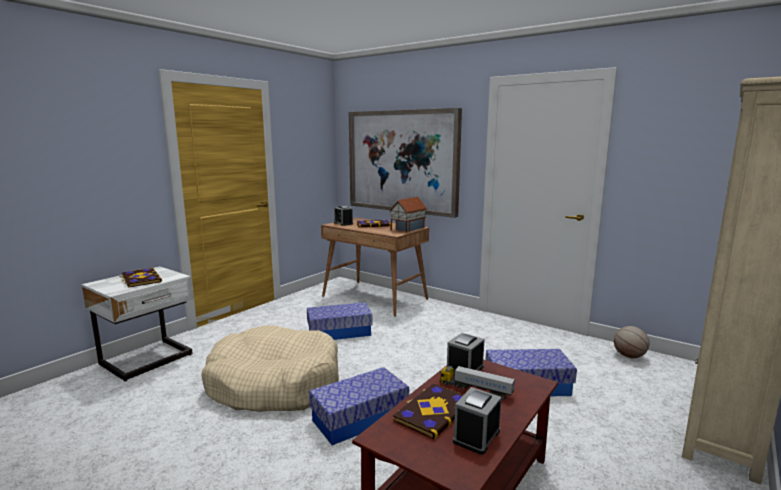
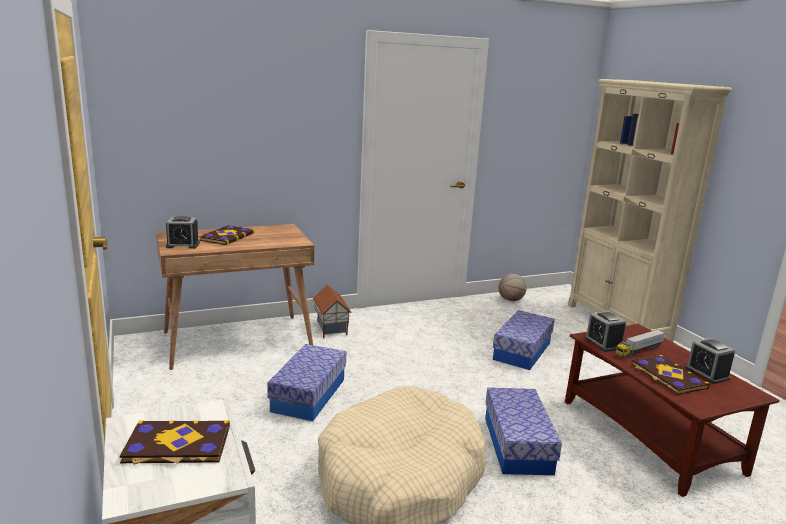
camera: 60 degrees left, 5 degrees up
picture [349,108,462,218] -> none
toy house [389,197,427,233] -> toy house moved to [313,284,352,338]

